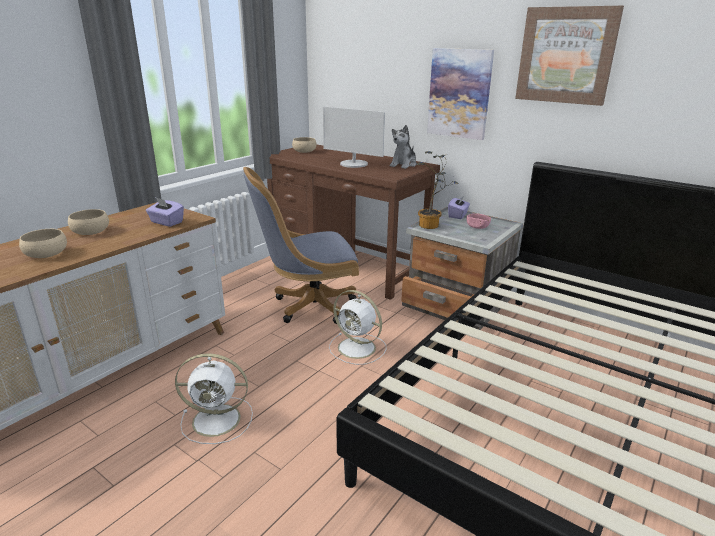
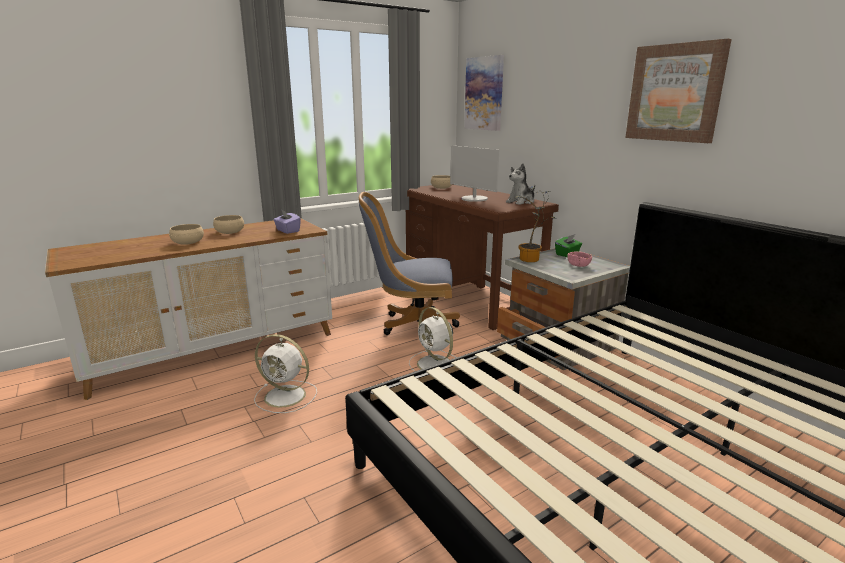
camera: 20 degrees right, 5 degrees down
picture [427,48,494,140] -> picture moved to [464,55,504,131]
purple tissue box [448,195,470,219] -> green tissue box [555,234,582,257]

